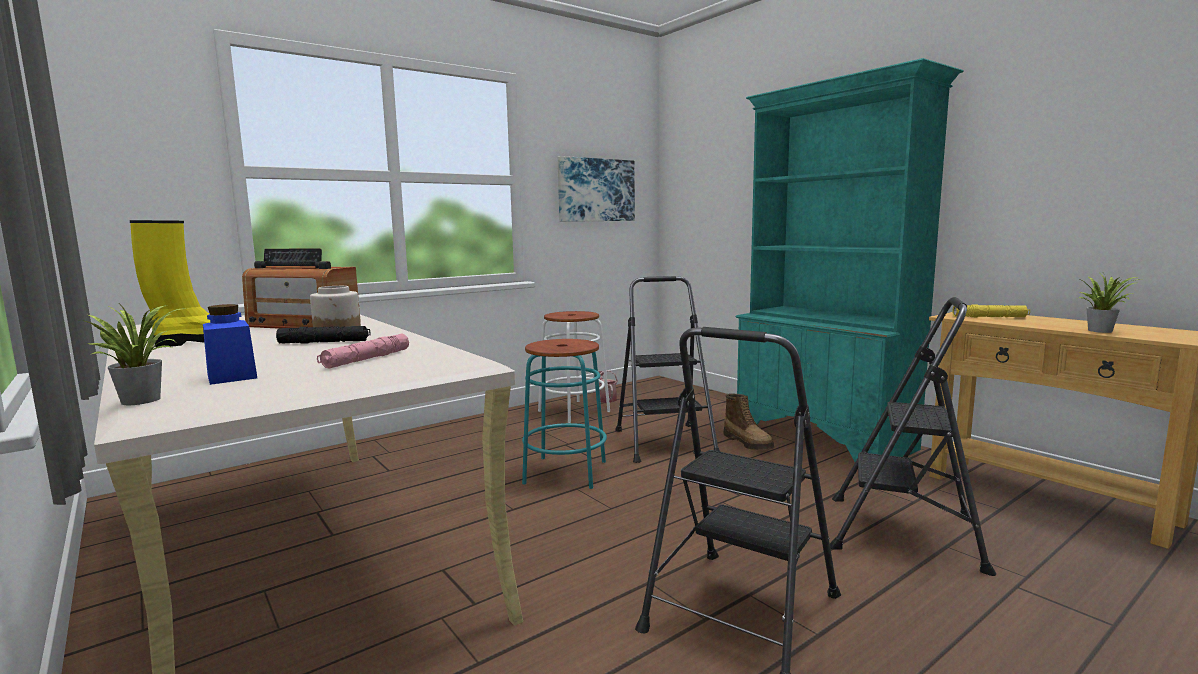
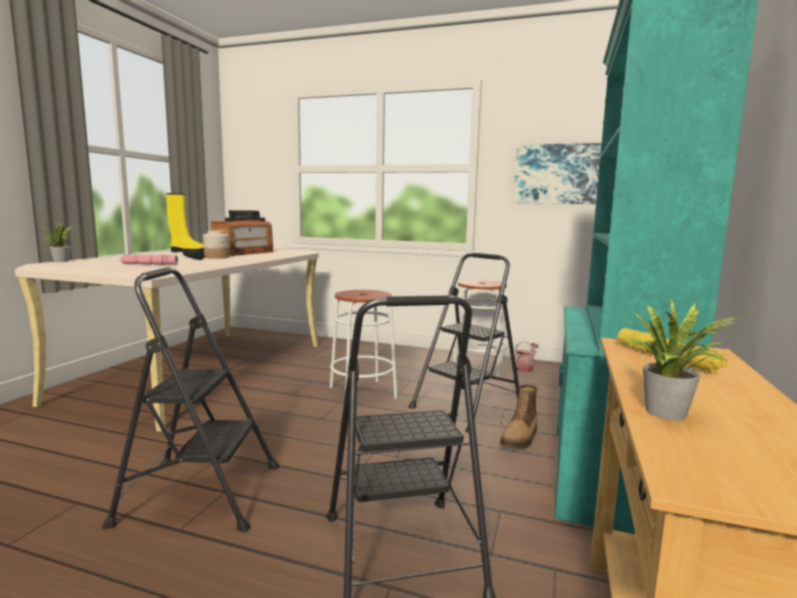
camera: 55 degrees right, 0 degrees up
blue jar [203,304,257,385] -> none
radio [242,248,361,328] -> radio turned 135 degrees counterclockwise [211,210,274,256]
turquoise stool [522,339,607,489] -> white stool [330,290,397,399]

